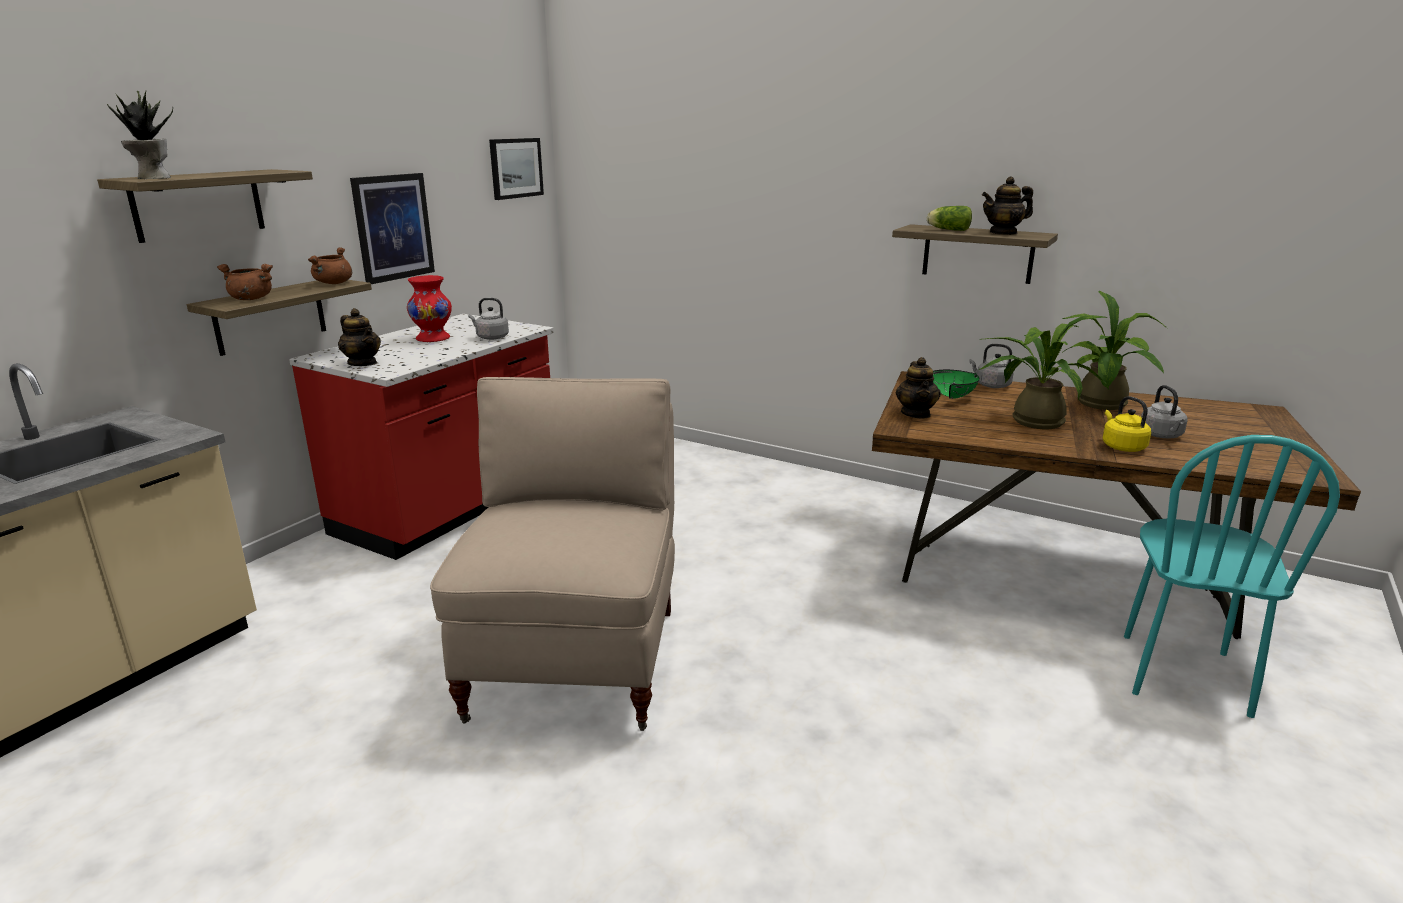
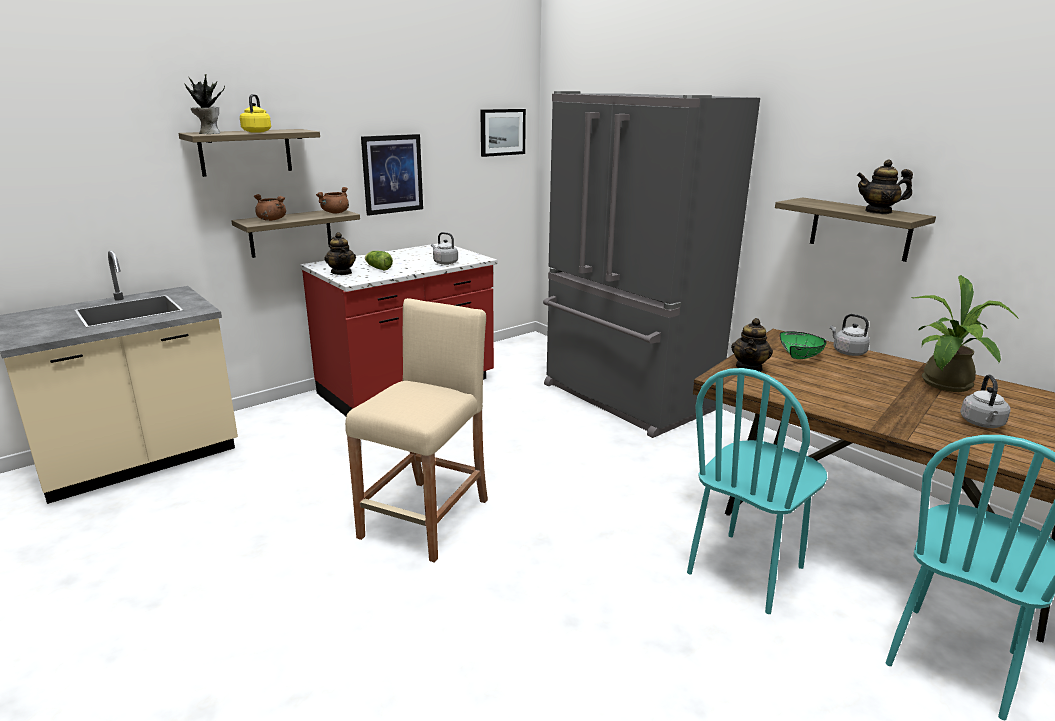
camera: 20 degrees right, 0 degrees up
red vase [407,275,452,342] -> none
beige chair [430,377,675,731] -> beige stool [345,298,488,563]
lettuce [927,206,972,231] -> lettuce moved to [365,251,393,271]
potted plant [978,315,1108,429] -> none
yellow kettle [1103,396,1151,452] -> yellow kettle moved to [240,94,271,133]
none -> grey fridge [543,91,760,438]
none -> turquoise chair [687,368,827,614]

